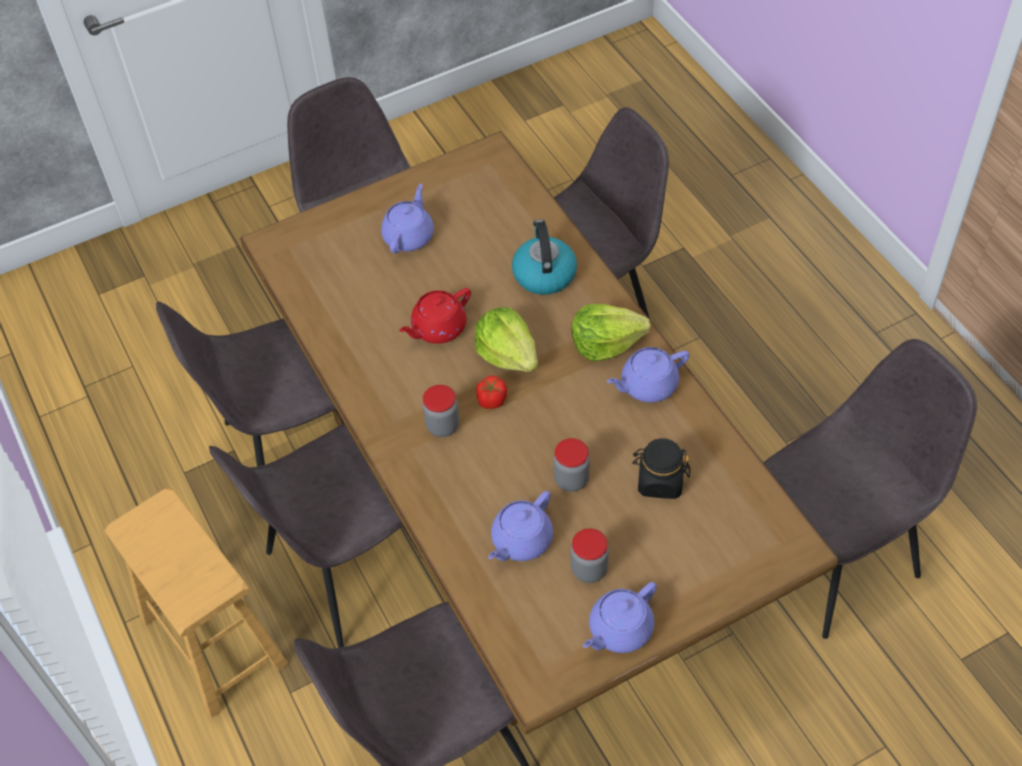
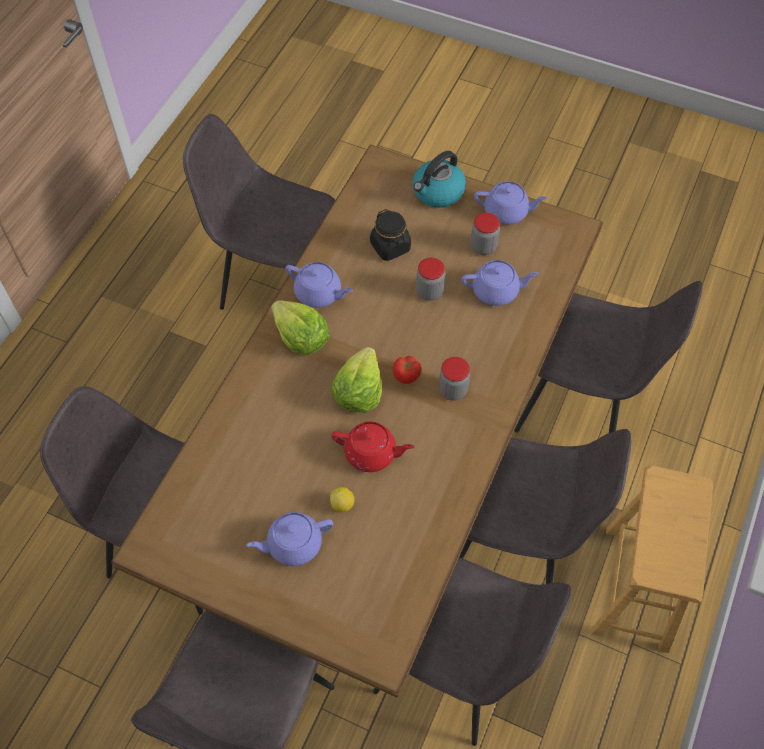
camera: 130 degrees left, 5 degrees up
kettle [512,220,577,295] -> kettle moved to [412,151,466,208]
none -> lemon [330,487,354,512]

